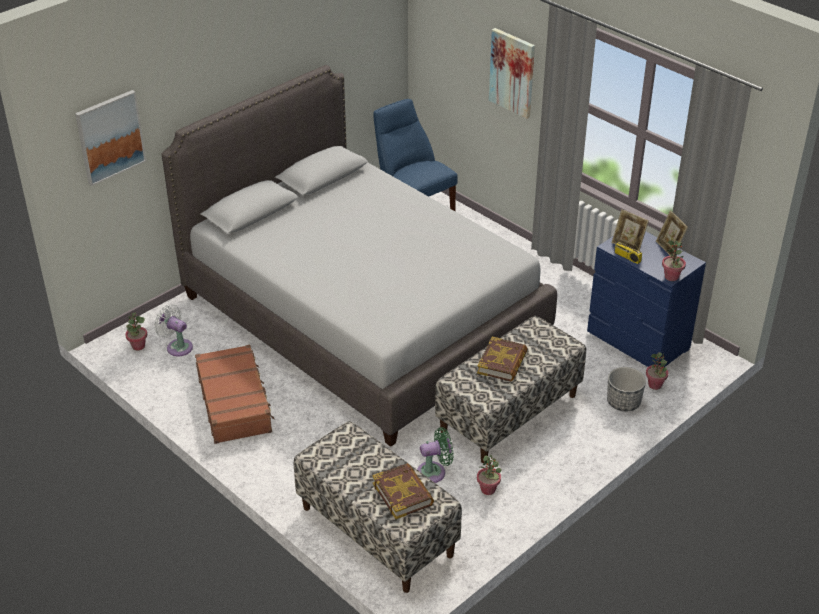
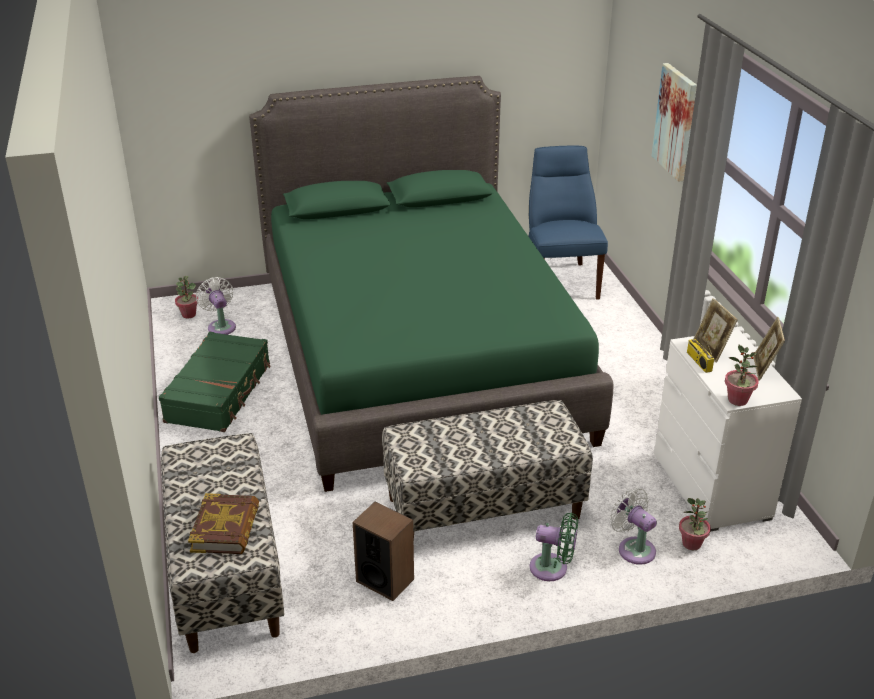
camera: 30 degrees right, 5 degrees down
picture [75,90,146,186] -> none
grey bed [162,65,557,447] -> green bed [249,76,613,492]
brown suitcase [195,345,275,444] -> green suitcase [159,332,271,432]
green fan [417,427,453,483] -> green fan moved to [530,513,578,581]
book [477,337,528,381] -> none
potted plant [477,455,501,495] -> speaker [353,502,414,601]
blue dresser [587,232,706,367] -> white dresser [654,330,802,532]
planter [607,367,646,411] -> white fan [610,488,657,565]

